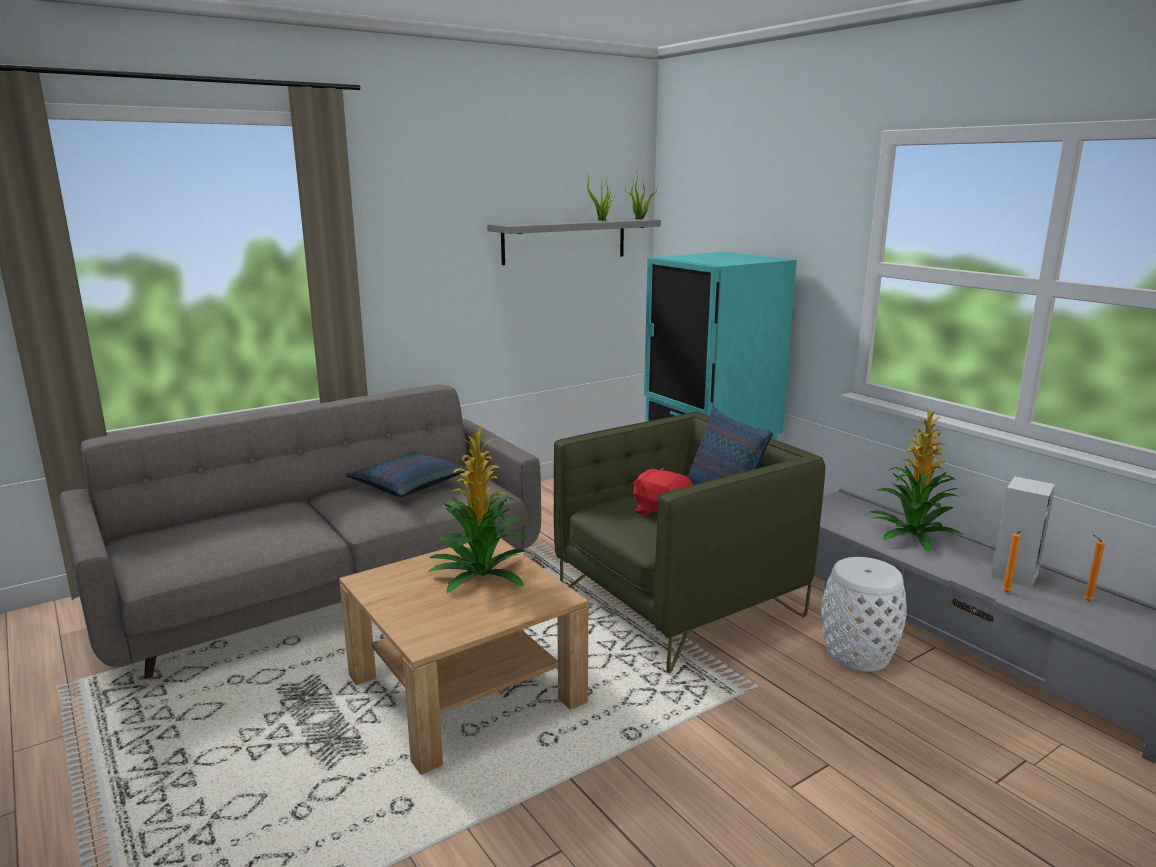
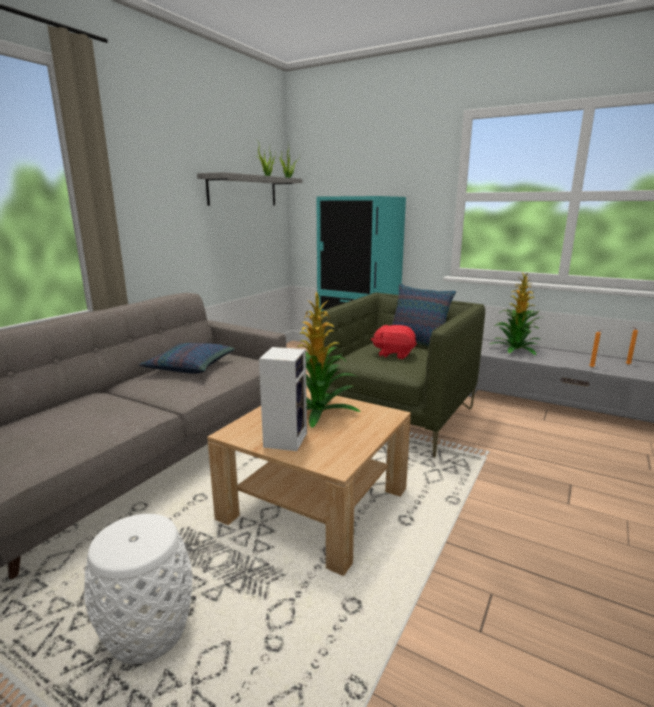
camera: 25 degrees left, 0 degrees up
white stool [821,557,907,672] -> white stool moved to [84,514,192,664]
speaker [991,476,1056,588] -> speaker moved to [259,347,307,451]

